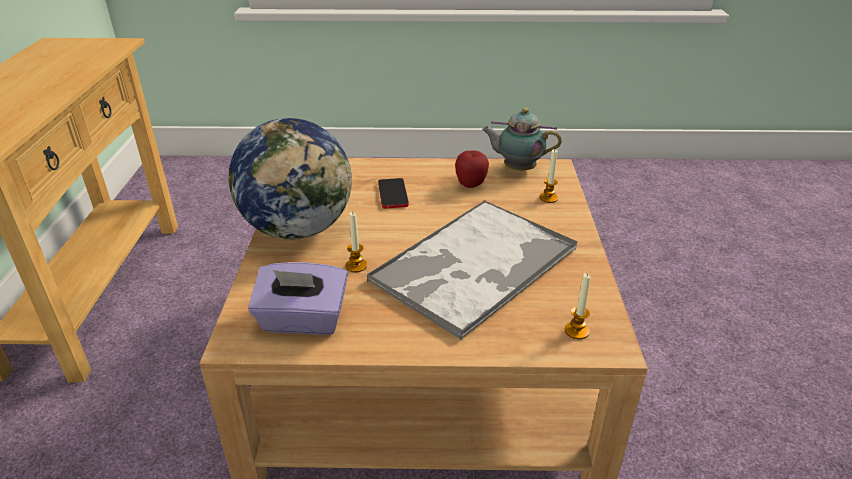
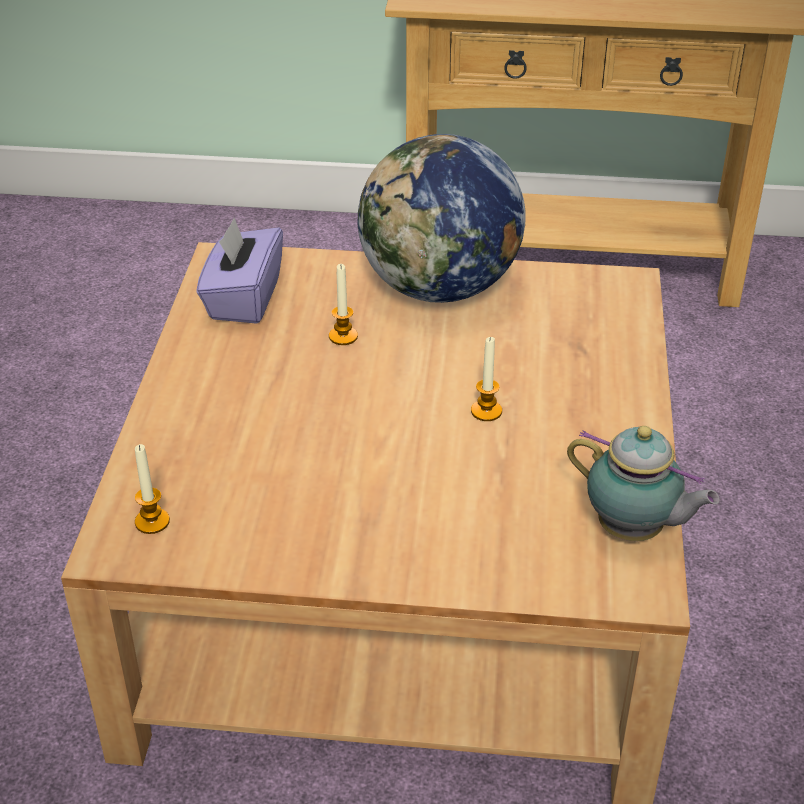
camera: 95 degrees right, 5 degrees up
tray [366,200,578,340] -> none
phone [378,178,409,209] -> none
apple [455,151,489,188] -> none
teapot [482,108,562,171] -> teapot turned 105 degrees clockwise [567,426,720,541]
candle [539,149,558,203] -> candle moved to [471,336,502,421]

